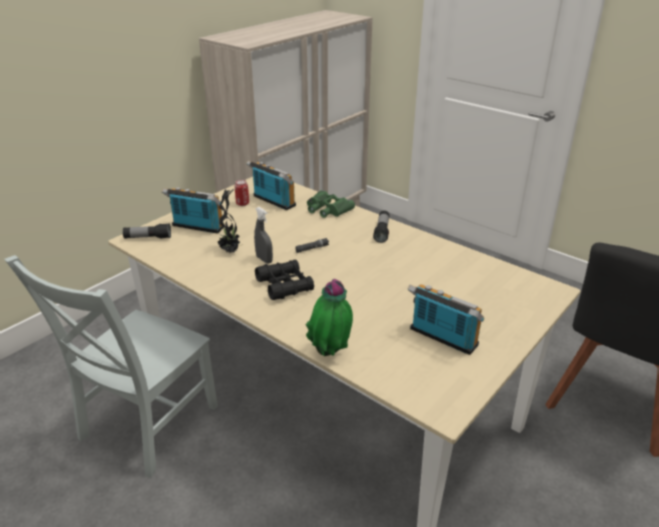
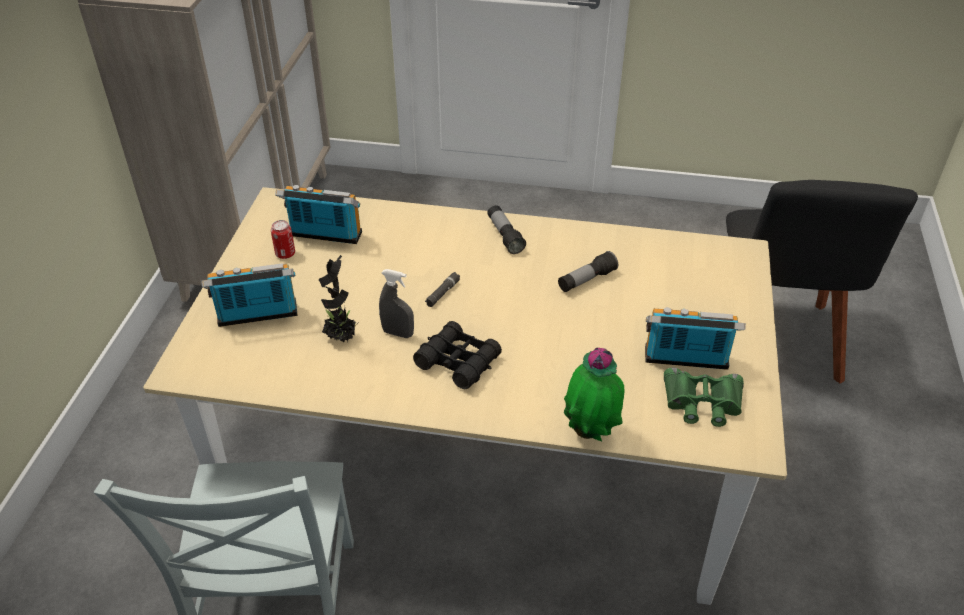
camera: 30 degrees left, 10 degrees up
flashlight [123,223,171,239] -> flashlight moved to [558,251,618,292]
green binoculars [307,190,355,218] -> green binoculars moved to [664,368,744,427]

